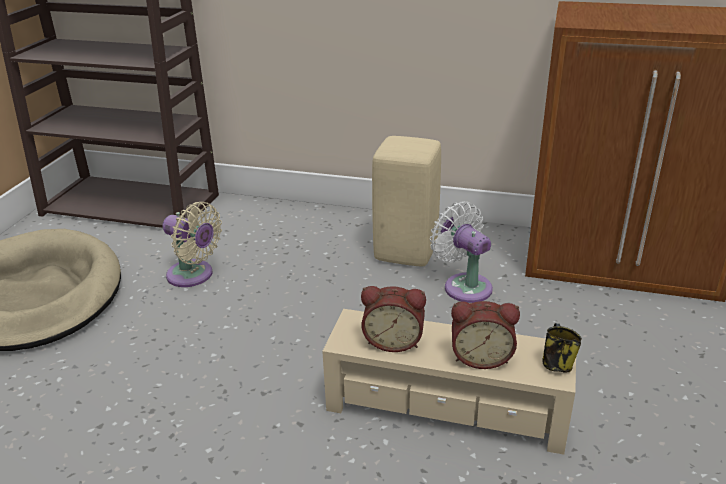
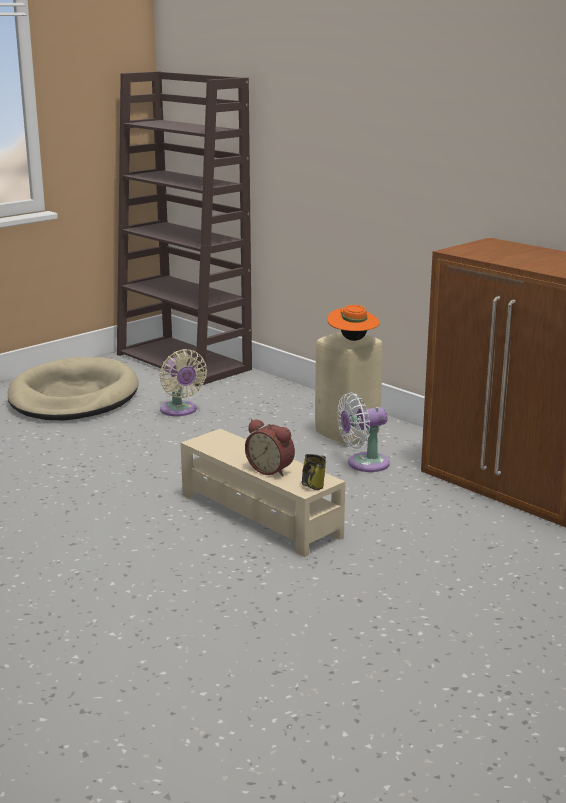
camera: 30 degrees right, 10 degrees down
alarm clock [361,286,426,352] -> none
white fan [430,201,493,303] -> white fan turned 105 degrees counterclockwise [337,392,390,472]
none -> orange hat [327,305,380,341]

